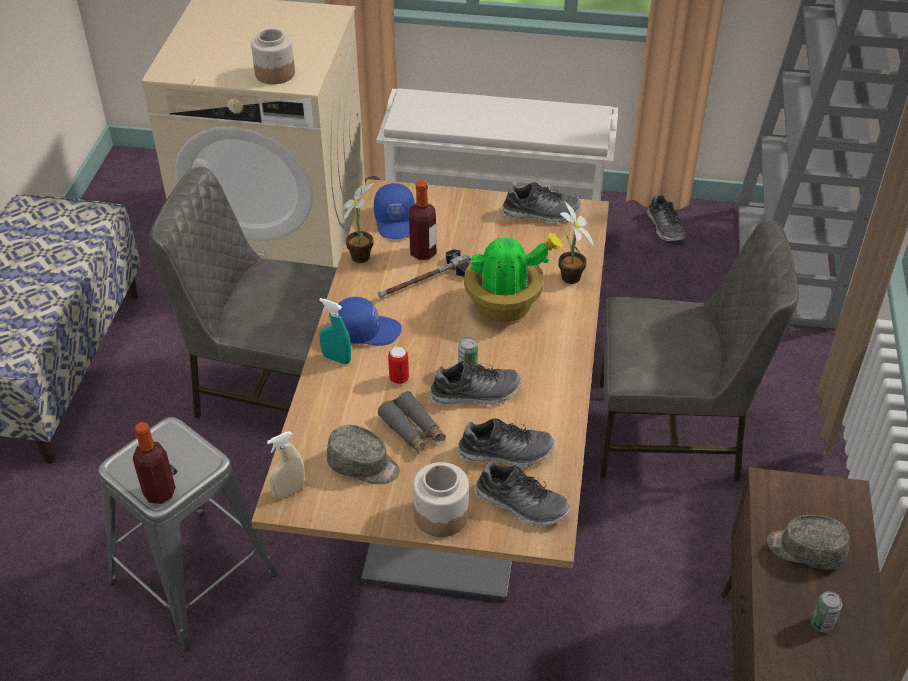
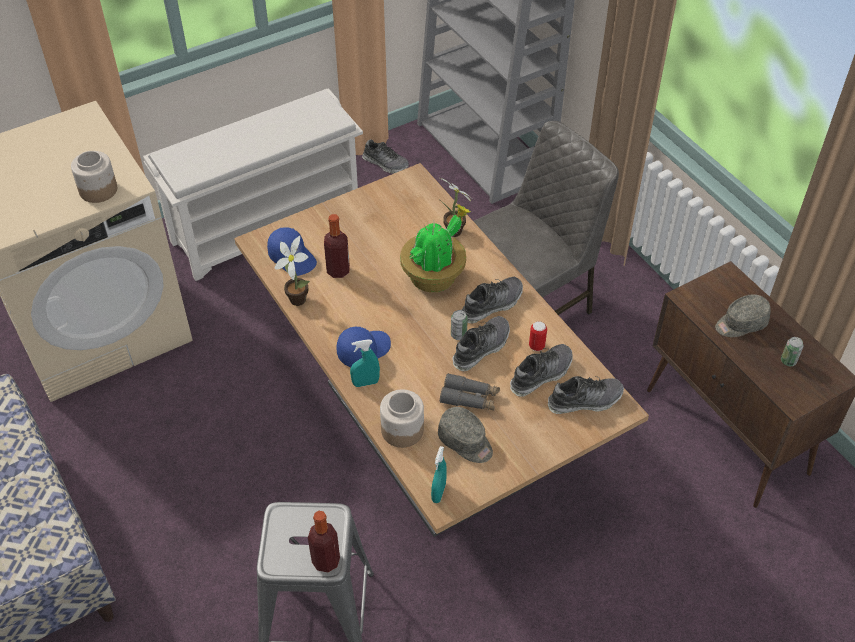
camera: 40 degrees left, 5 degrees up
grey chair [148,167,337,419] -> none
beige spray bottle [267,431,305,499] -> turquoise spray bottle [431,446,447,503]
grey cap [327,425,400,484] -> grey cap turned 60 degrees clockwise [438,407,493,463]
hammer [378,249,472,299] -> none
can [388,347,409,384] -> can moved to [529,321,547,351]
jar [413,462,469,537] -> jar moved to [380,389,424,448]
shoe [502,183,581,224] -> shoe moved to [462,277,523,323]

